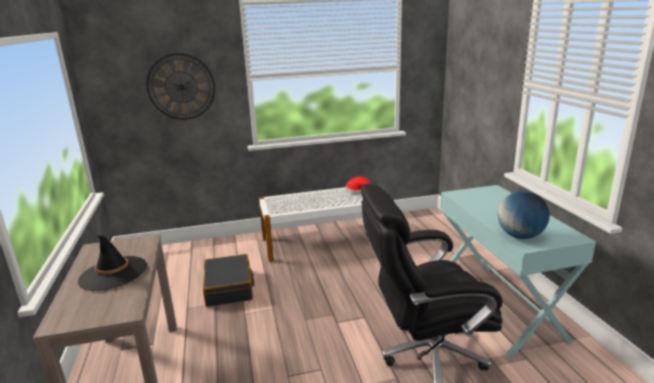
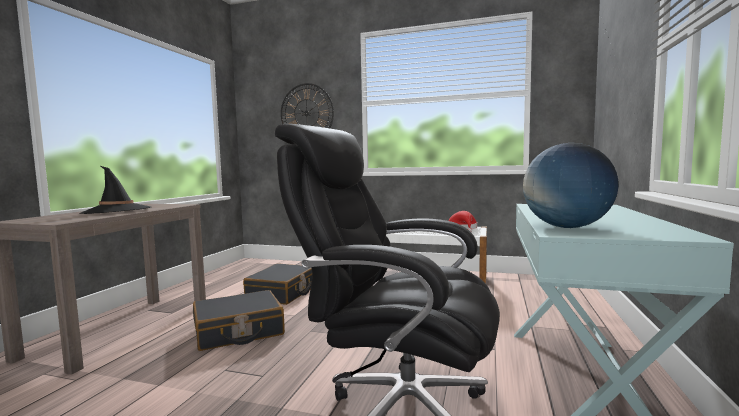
camera: 30 degrees right, 15 degrees down
none -> black suitcase [193,290,285,351]

